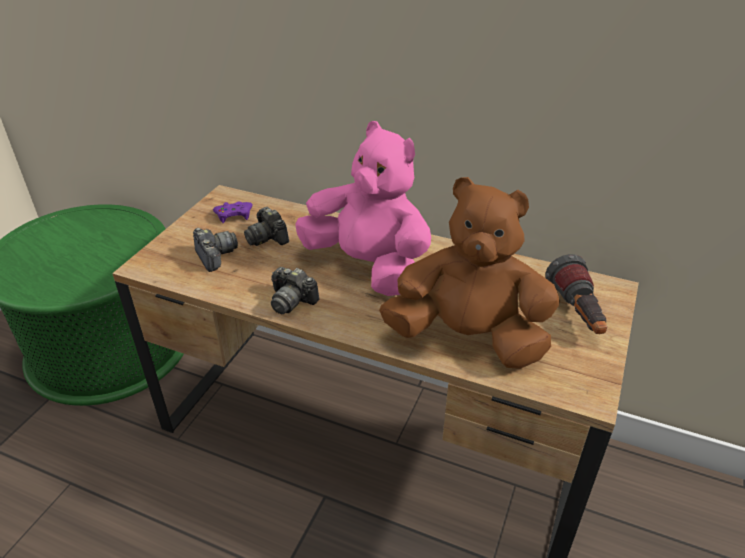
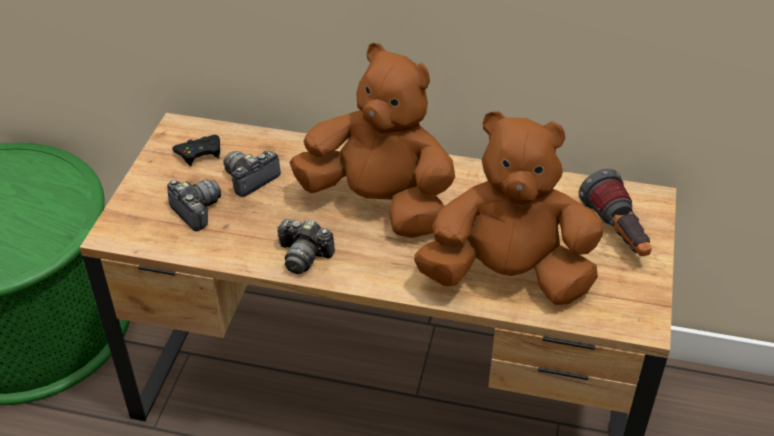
camera: 10 degrees left, 5 degrees up
purple game controller [213,202,252,223] -> black game controller [172,135,220,166]
camera [244,207,289,246] -> camera turned 90 degrees clockwise [224,151,281,197]
pink plush toy [296,121,431,296] -> brown plush toy [289,43,455,238]

